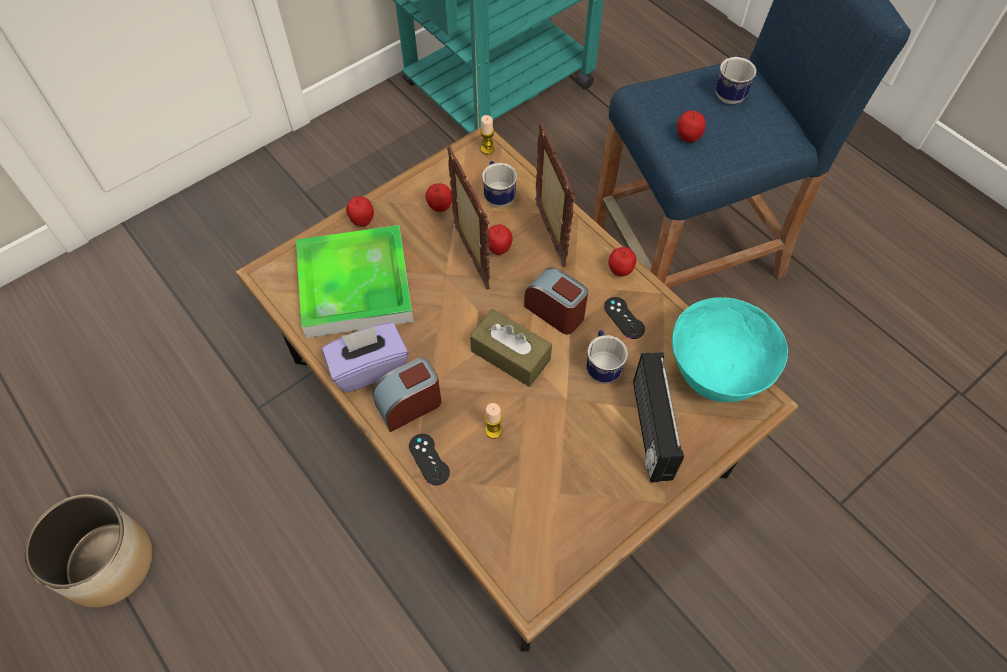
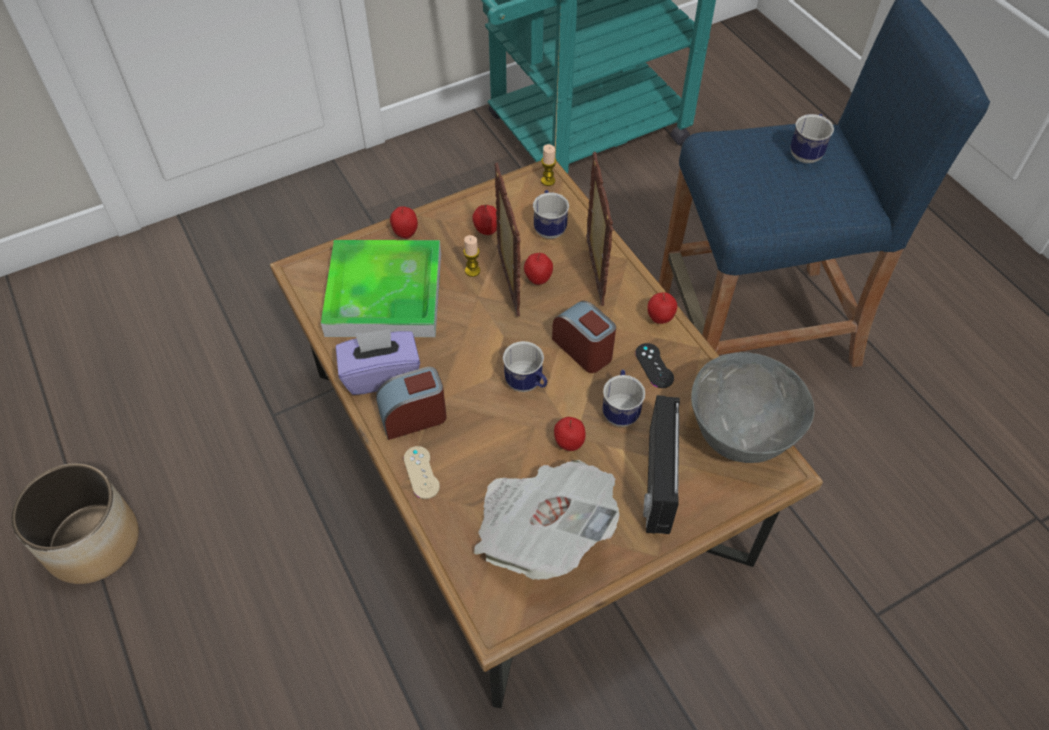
camera: 10 degrees right, 5 degrees down
black game controller [409,434,450,485] -> beige game controller [404,446,440,499]
brown tissue box [470,309,552,387] -> mug [503,341,547,392]
candle [484,403,502,439] -> candle moved to [463,235,480,277]
turquoise bowl [672,297,788,402] -> grey bowl [691,352,814,463]
apple [677,110,706,143] -> apple moved to [554,417,586,451]
none -> newspaper [474,460,620,580]

